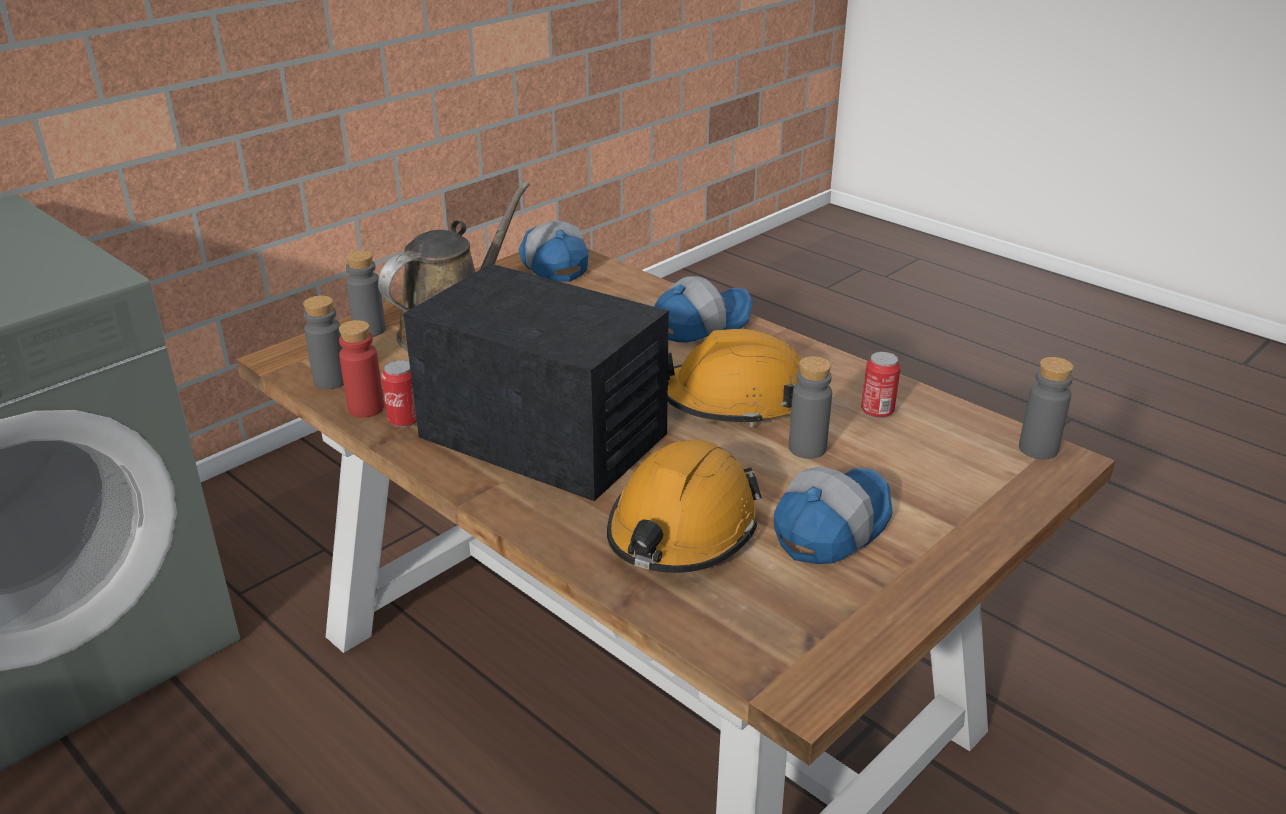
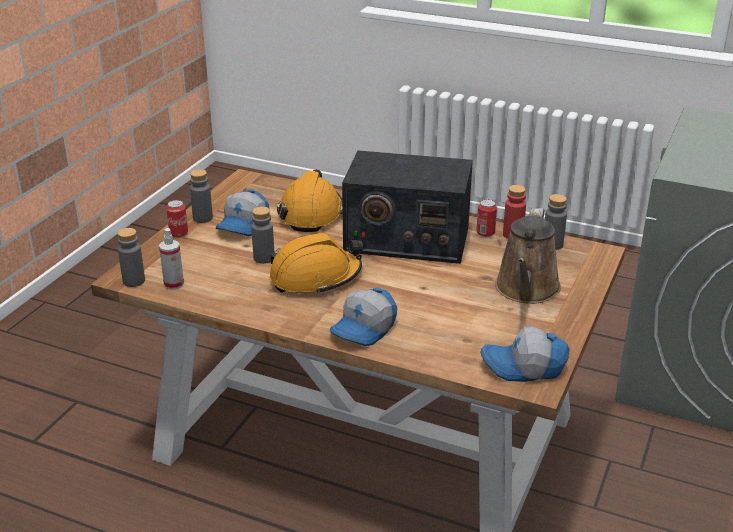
camera: 160 degrees right, 0 degrees up
grey bottle [346,250,386,337] -> grey bottle moved to [190,169,213,223]
cap [519,221,589,282] -> cap turned 135 degrees clockwise [481,326,570,382]
can [861,352,901,418] -> can moved to [166,200,188,238]
none -> spray bottle [159,228,184,290]

